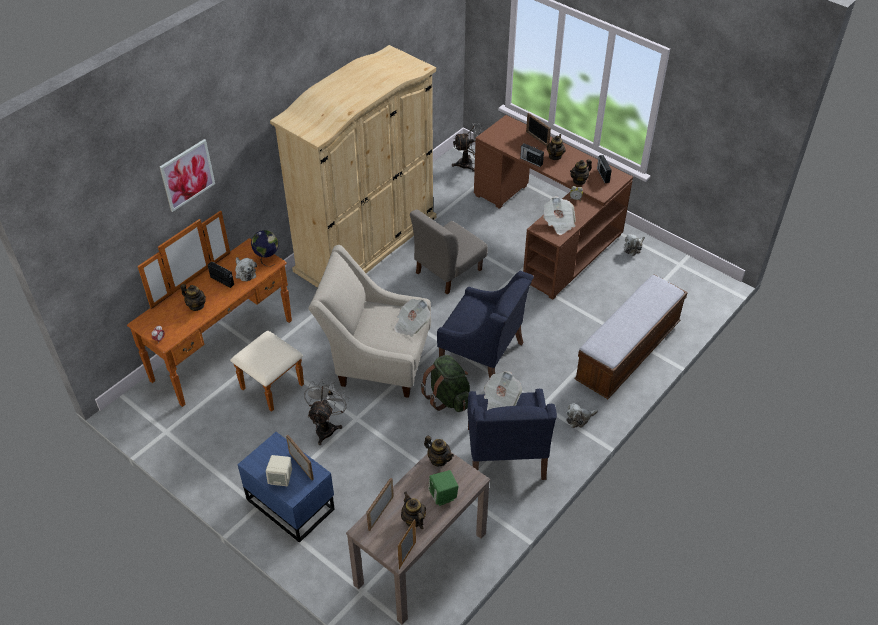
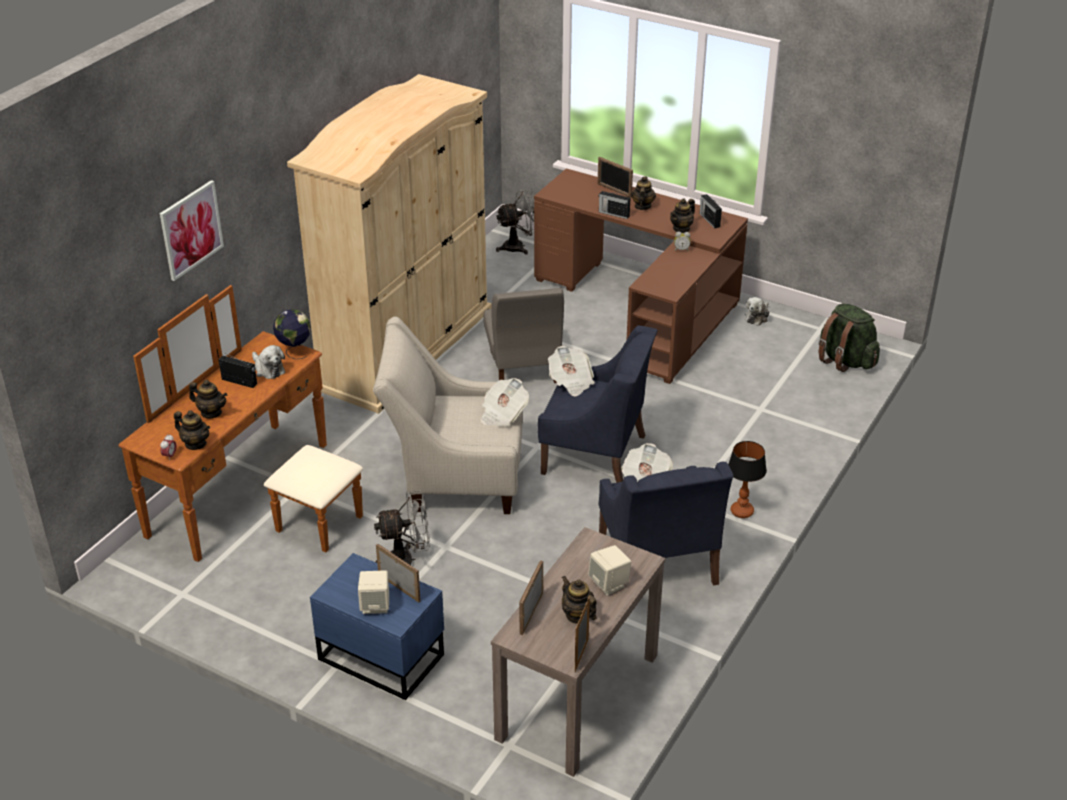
camera: 10 degrees left, 10 degrees down
grey fan [304,379,349,445] -> grey fan turned 75 degrees clockwise [374,491,430,565]
grey chair [410,209,488,294] -> grey chair turned 45 degrees counterclockwise [484,288,564,383]
green backpack [421,355,470,412] -> green backpack moved to [818,303,880,372]
teapot [424,436,454,466] -> teapot moved to [174,410,210,450]
green speaker [428,470,458,506] -> beige speaker [588,545,631,596]
newspaper [544,196,576,235] -> newspaper moved to [548,346,595,397]
plush toy [566,403,598,428] -> table lamp [728,441,767,518]
bench [574,275,688,399] -> none

